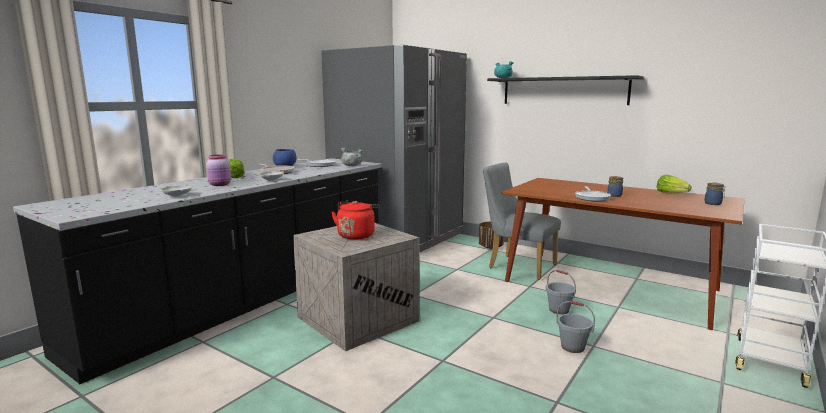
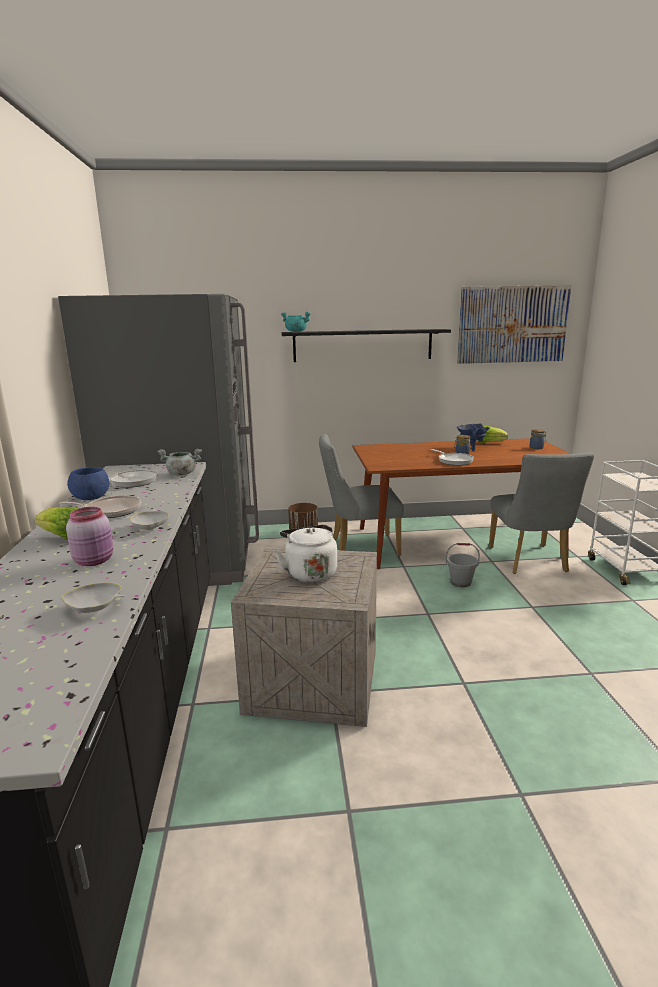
camera: 40 degrees left, 5 degrees up
red kettle [331,201,379,240] -> white kettle [275,525,337,583]
grey bucket [556,301,595,353] -> none
none -> picture [457,285,571,364]
none -> blue cooking pot [457,423,489,451]
none -> grey chair [489,452,594,574]

